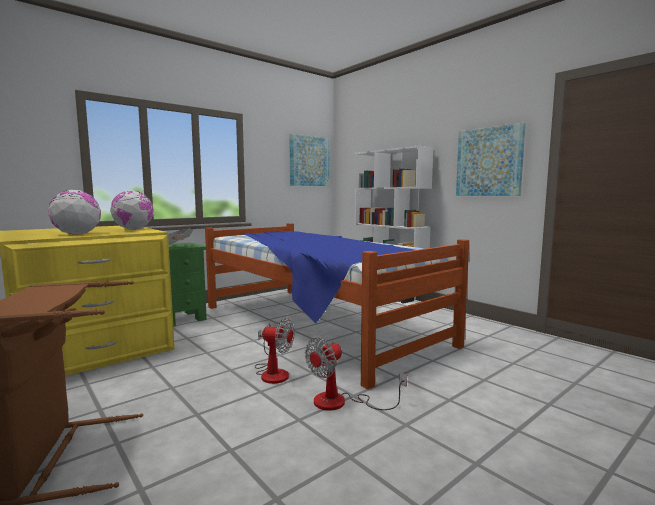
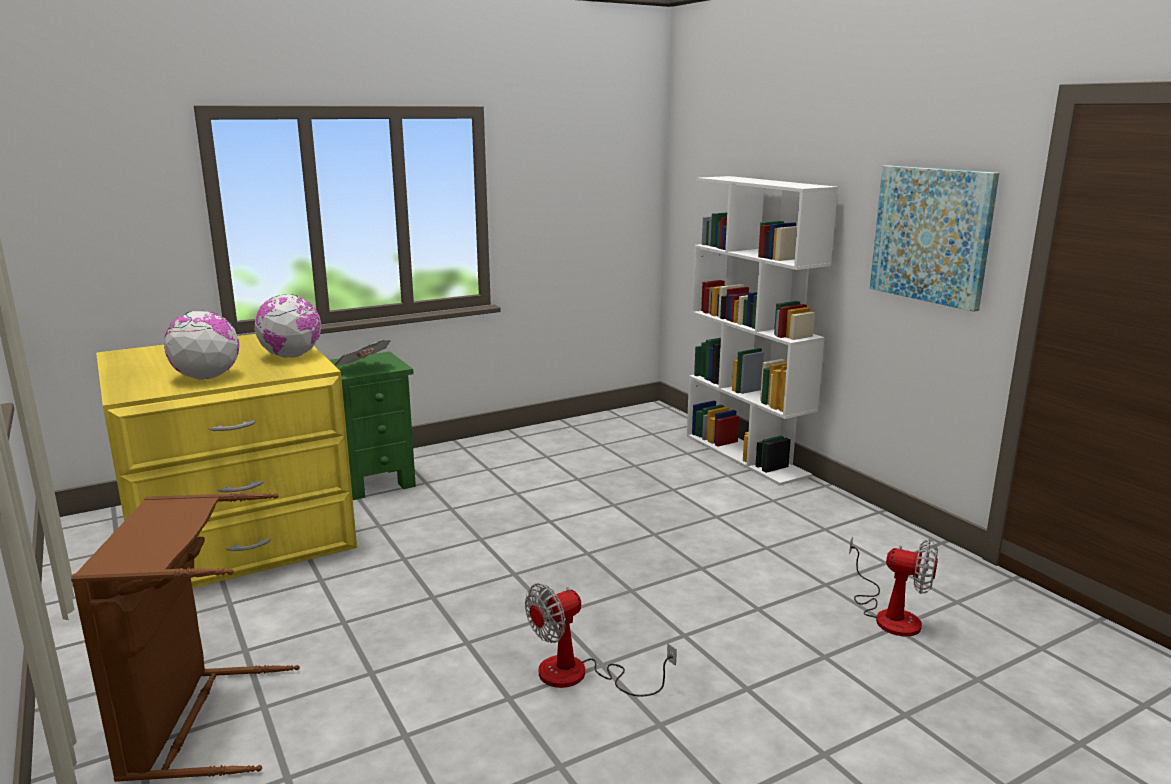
camera: 10 degrees right, 10 degrees up
bed [205,223,469,389] -> none
fan [255,318,294,384] -> fan moved to [849,537,938,636]
picture [289,134,330,186] -> none

